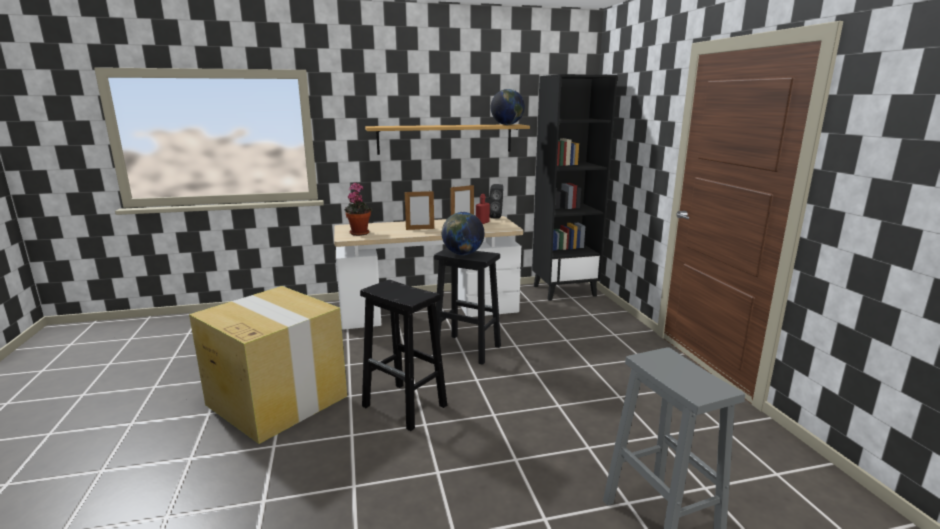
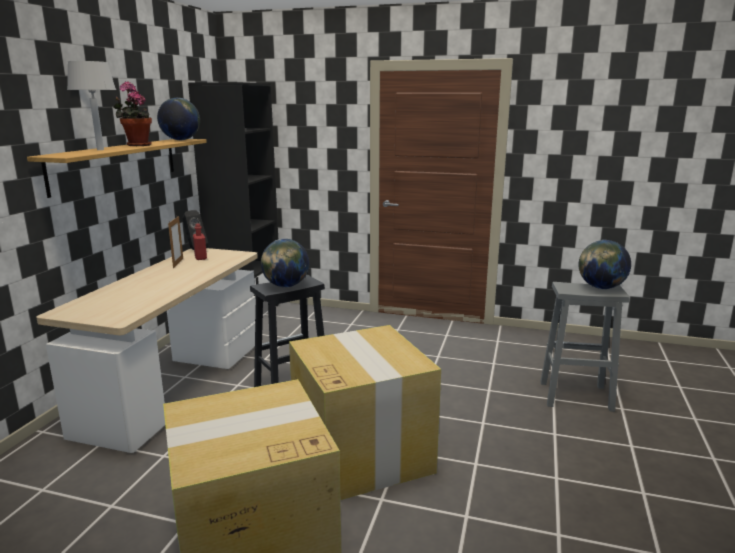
camera: 60 degrees left, 0 degrees up
potted plant [344,183,373,236] -> potted plant moved to [114,81,152,146]
black stool [360,280,447,431] -> cardboard box [289,325,441,500]
picture frame [405,190,434,230] -> none
none -> grey table lamp [67,61,116,150]
none -> globe [578,240,631,289]

